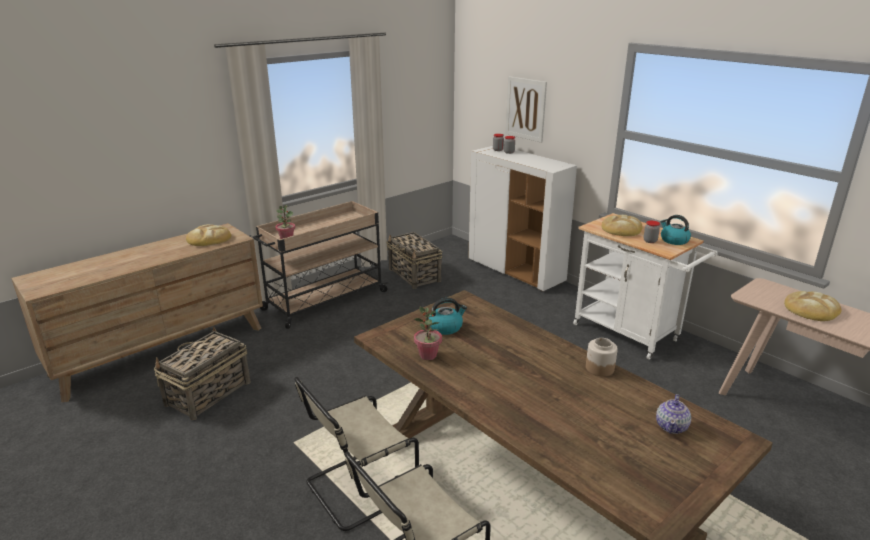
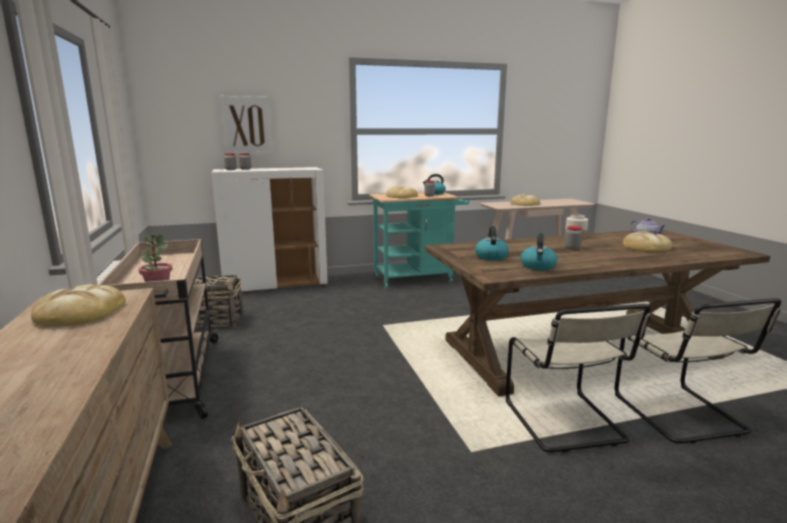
camera: 65 degrees left, 10 degrees down
potted plant [413,307,442,360] -> kettle [520,233,558,270]
white cart [573,213,717,360] -> turquoise cart [370,192,469,289]
none -> jar [565,226,582,250]
none -> bread [623,231,672,252]

